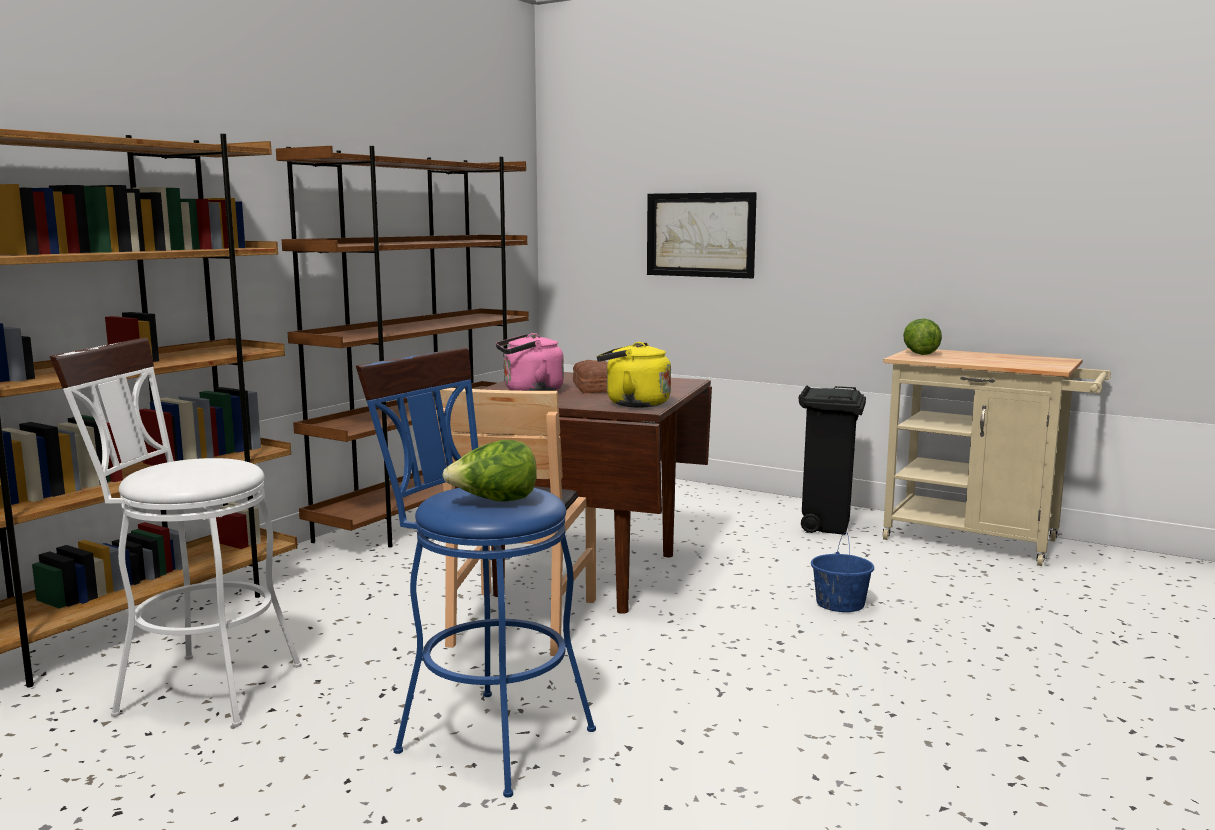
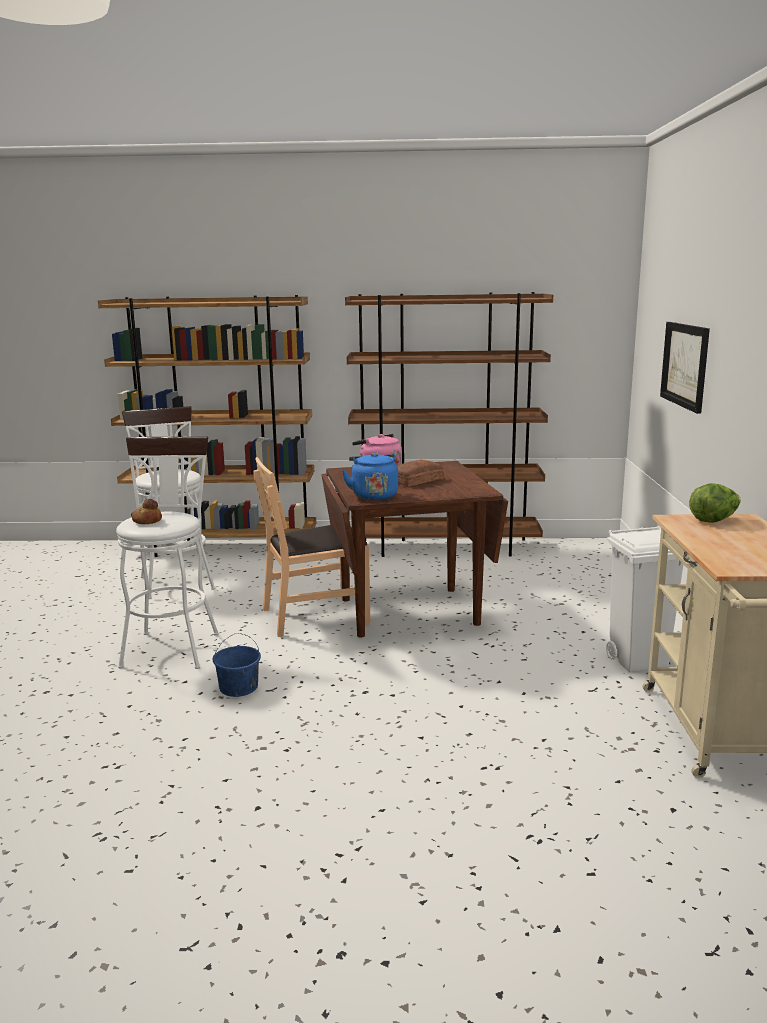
camera: 60 degrees right, 5 degrees up
blue stool [356,347,596,798] -> white stool [116,437,219,669]
lettuce [442,440,537,502] -> bread [132,499,162,524]
yellow kettle [597,342,671,408] -> blue kettle [342,452,398,500]
black trash can [798,386,866,535] -> white trash can [606,526,684,672]
blue bucket [811,532,874,612] -> blue bucket moved to [213,633,261,697]

